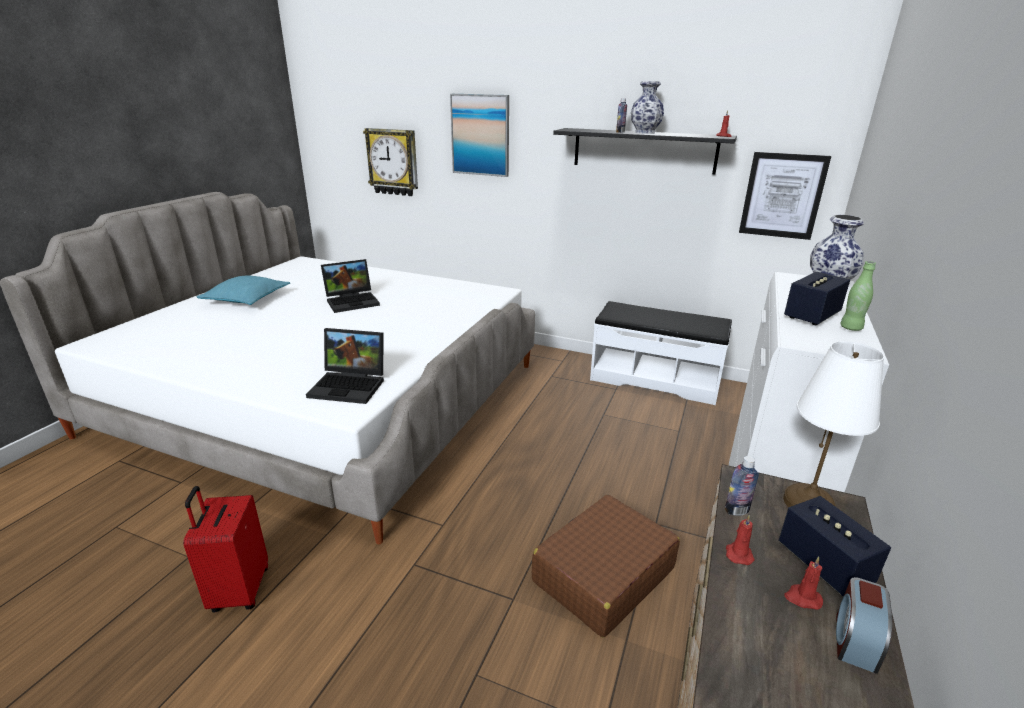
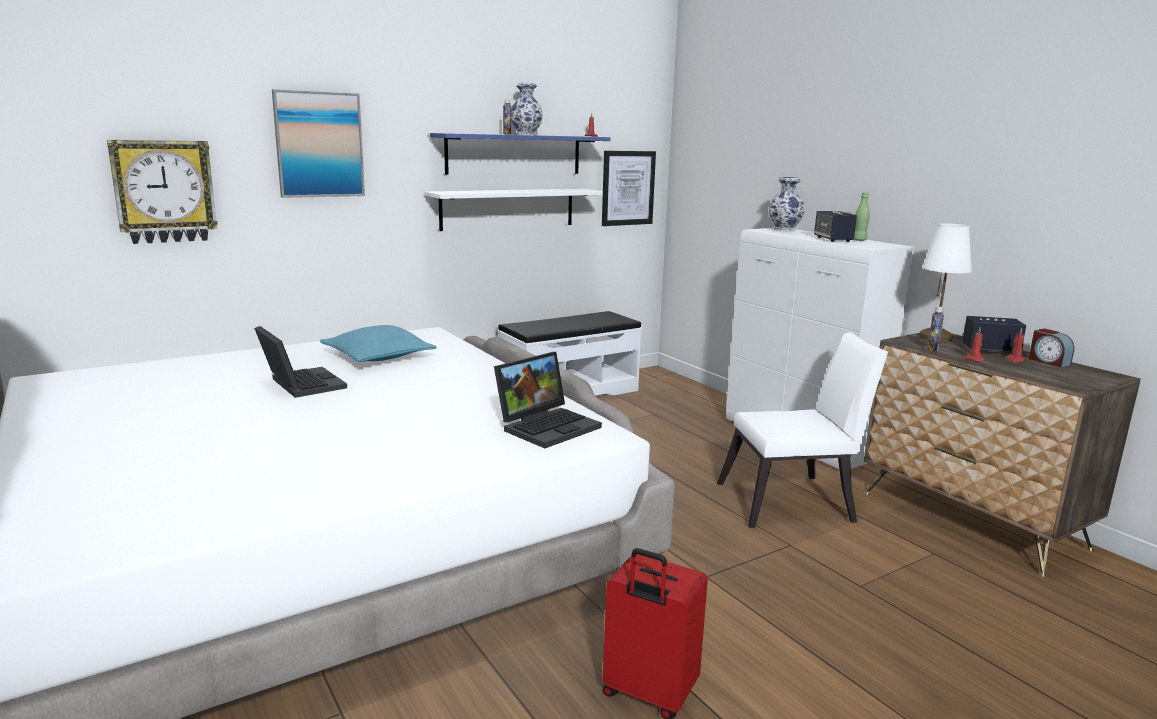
camera: 55 degrees left, 10 degrees down
turquoise pillow [196,275,290,305] -> turquoise pillow moved to [320,325,437,362]
laptop [321,259,380,313] -> laptop turned 45 degrees counterclockwise [254,326,347,398]
brown suitcase [532,495,680,637] -> white chair [717,332,888,528]
black shelf [553,128,737,174] -> blue shelf [430,133,610,175]
none -> white shelf [424,189,603,231]

